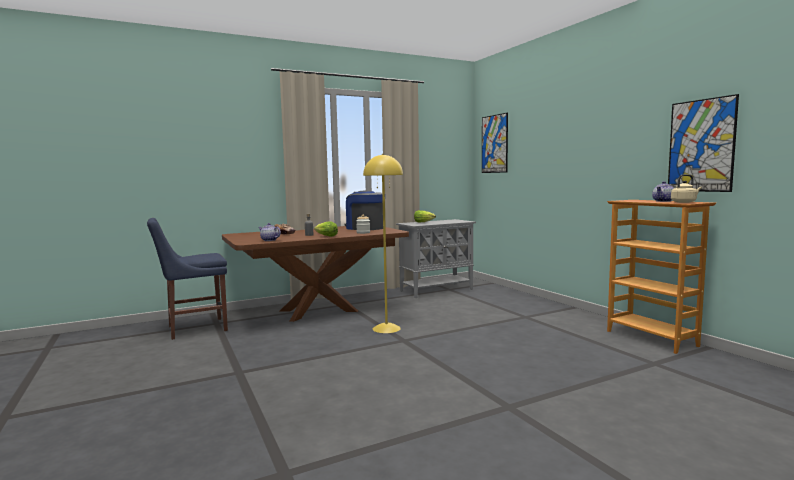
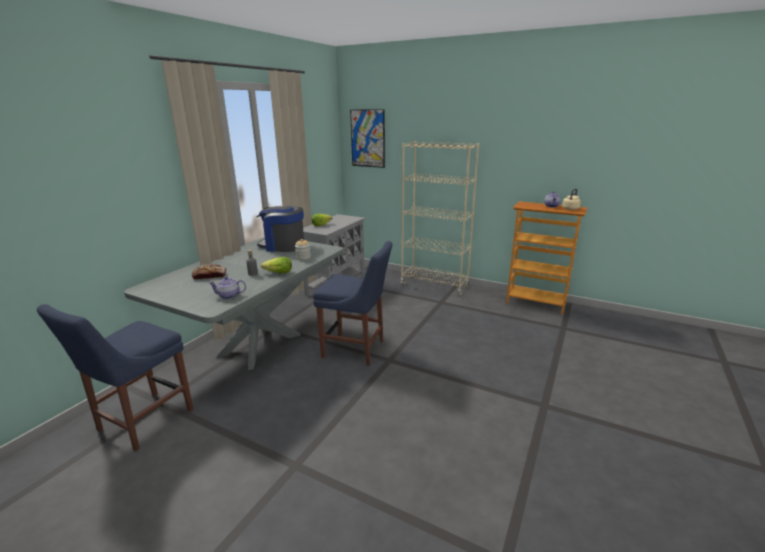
camera: 35 degrees left, 15 degrees up
brown dining table [222,226,409,322] -> grey dining table [124,237,343,370]
yellow floor lamp [363,154,403,333] -> blue chair [313,241,392,366]
picture [668,94,739,192] -> none
none -> beige bookcase [401,141,479,296]

